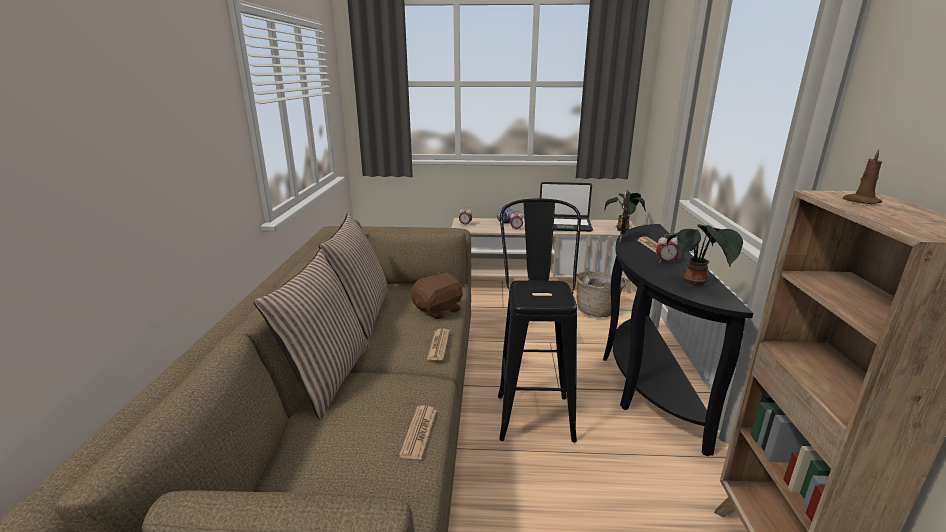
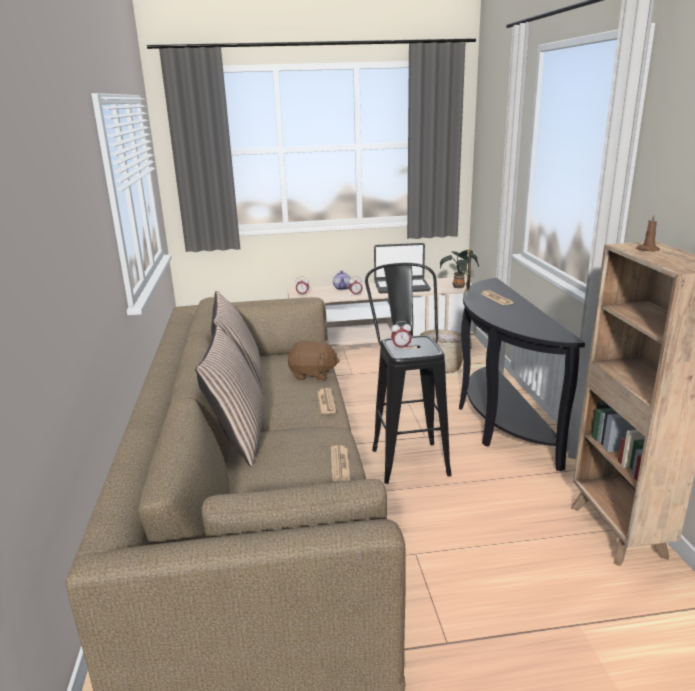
camera: 10 degrees left, 0 degrees up
brown plush toy [411,272,463,319] -> brown plush toy turned 60 degrees clockwise [288,340,340,381]
alarm clock [656,234,679,264] -> alarm clock moved to [391,321,412,350]
potted plant [667,224,743,287] -> none

